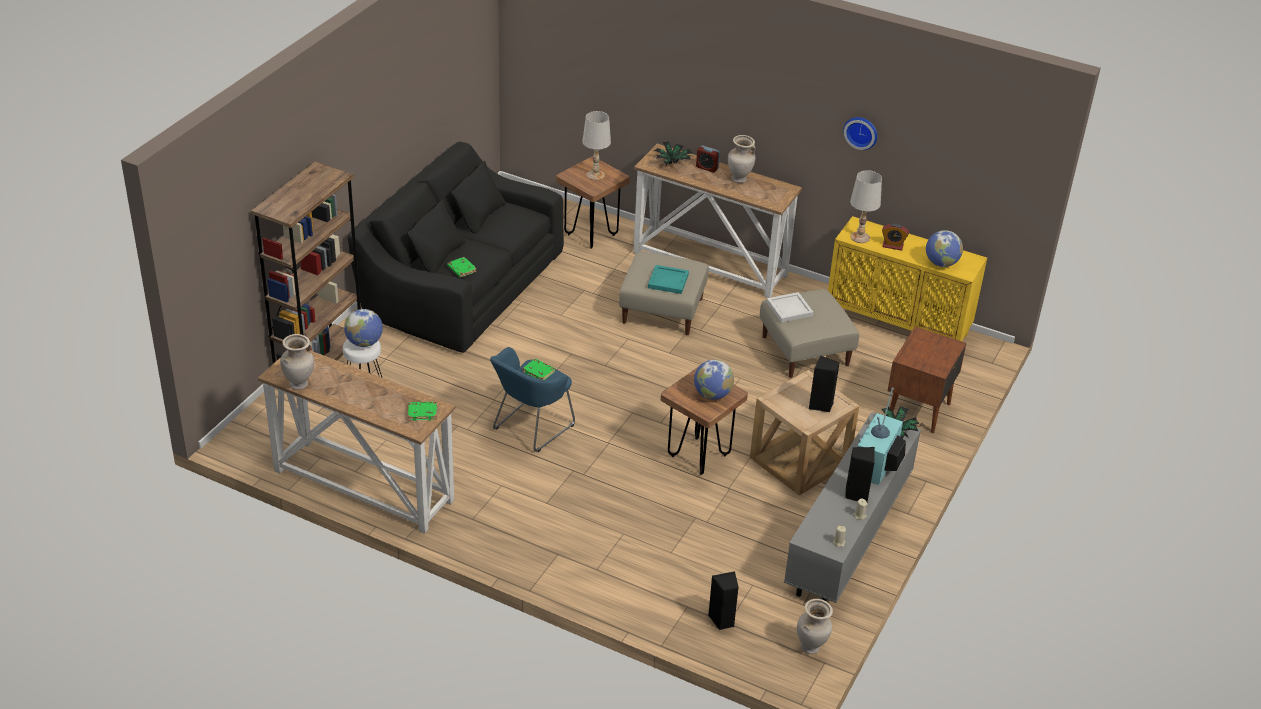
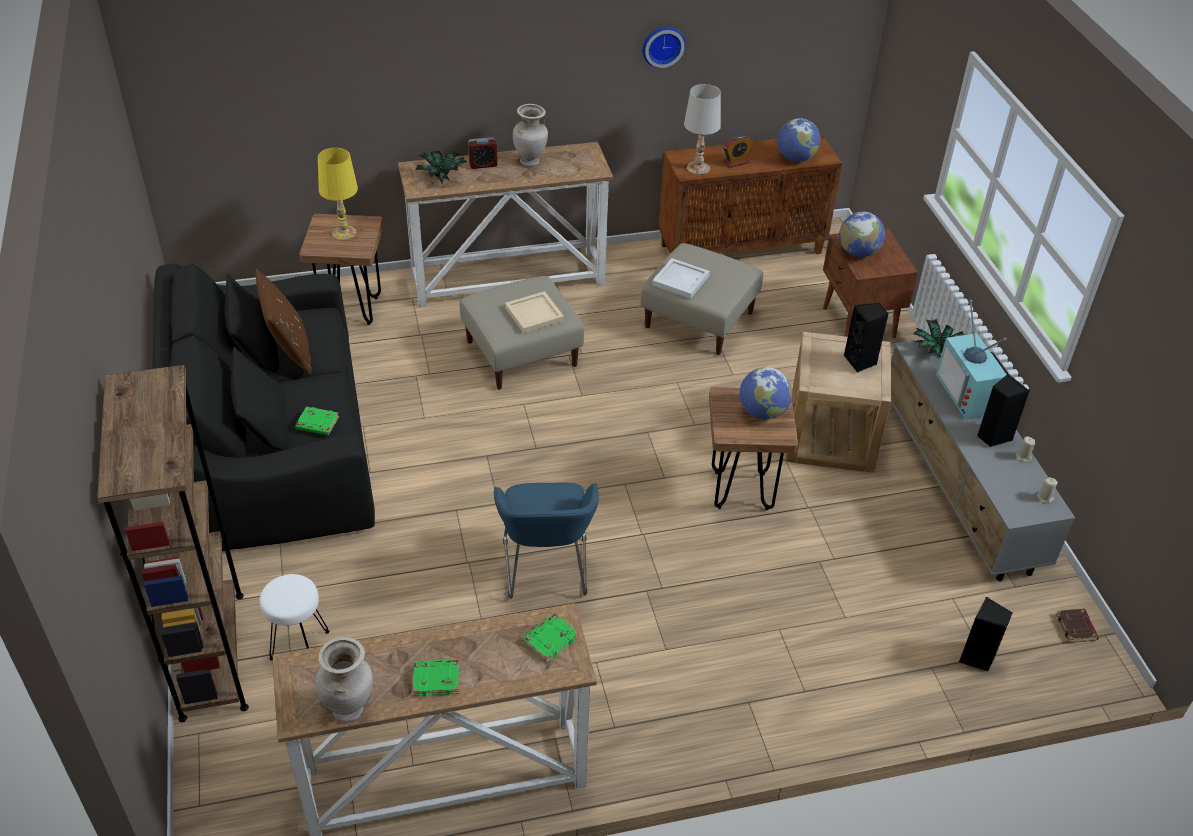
camera: 40 degrees left, 5 degrees up
globe [344,309,383,347] -> globe moved to [839,212,885,257]
green book [522,359,555,380] -> green book moved to [413,659,459,697]
white table lamp [582,111,611,180] -> yellow table lamp [318,148,358,241]
turquoise tray [648,265,689,294] -> beige tray [505,291,564,333]
beige vase [797,599,833,654] -> brown book [1056,609,1099,643]
yellow cabinet [828,216,987,341] -> brown cabinet [658,134,842,254]
none -> brown pillow [256,269,312,375]

